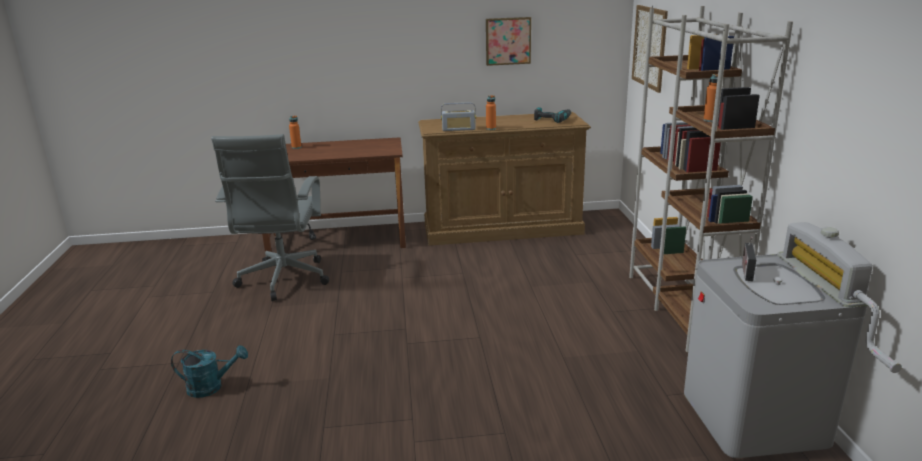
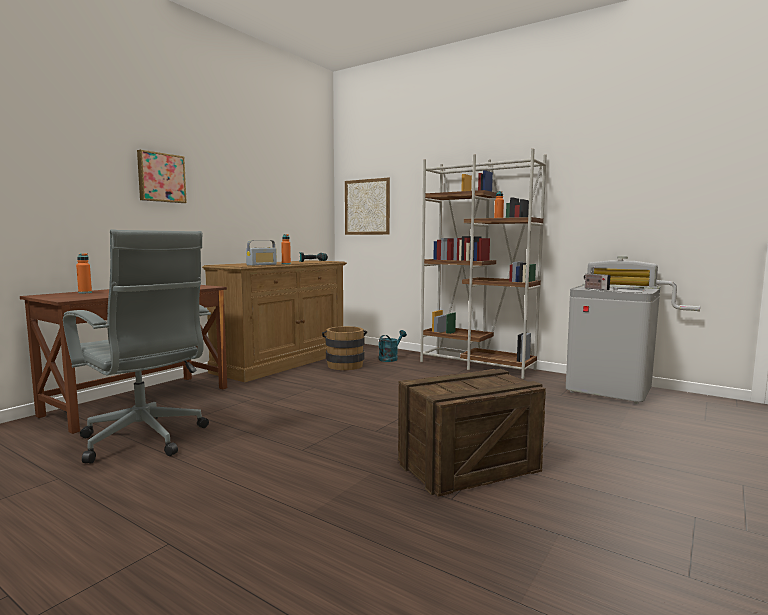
camera: 50 degrees left, 15 degrees down
turquoise watering can [171,345,248,398] -> turquoise watering can moved to [378,330,407,362]
picture [486,17,531,66] -> picture moved to [137,150,187,203]
none -> brown bucket [322,326,367,370]
none -> crate [398,369,546,497]

